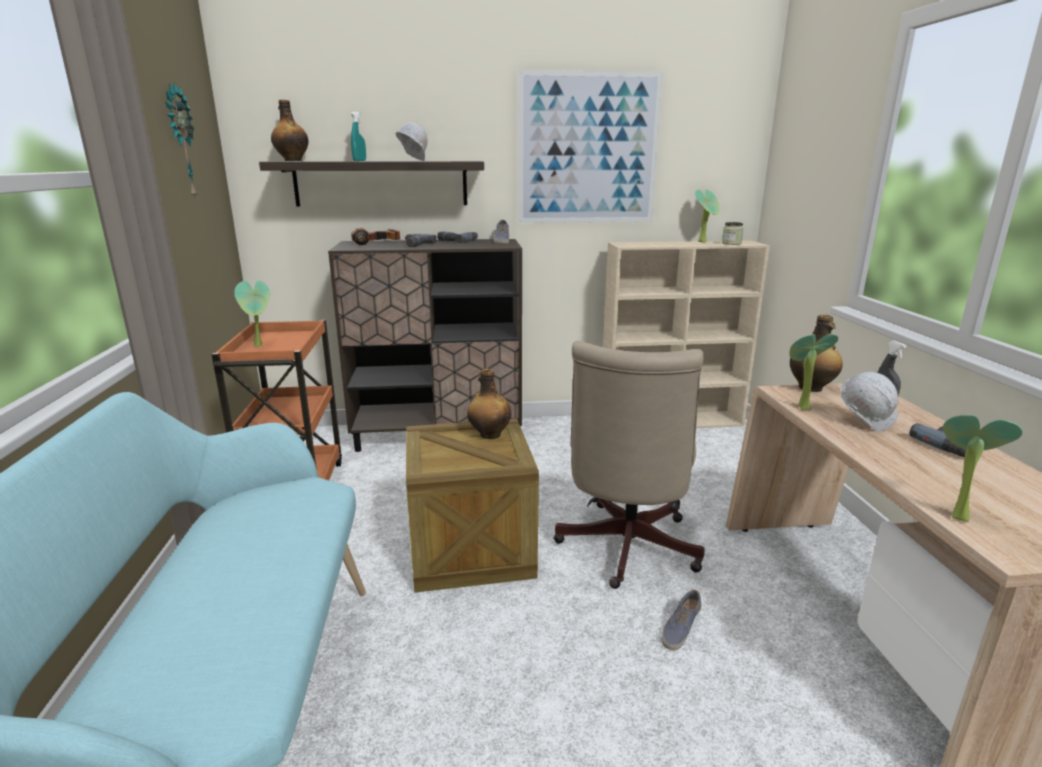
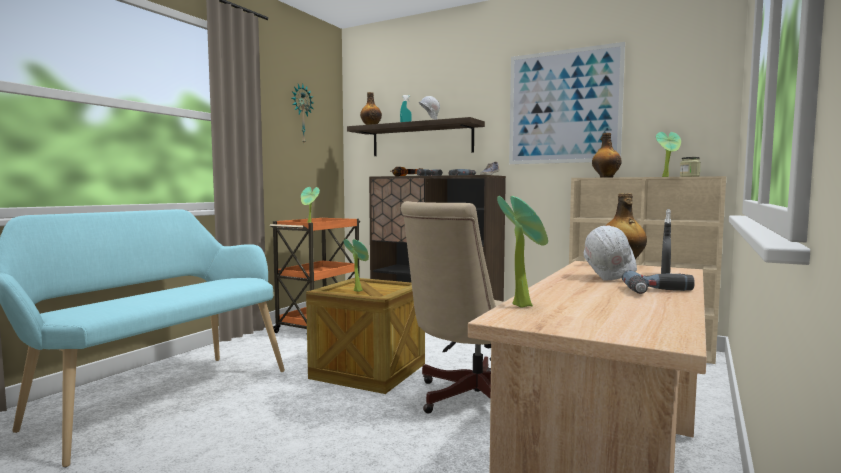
camera: 35 degrees right, 15 degrees down
bottle [467,369,512,439] -> bottle moved to [592,133,622,178]
shoe [661,589,702,651] -> none
potted plant [789,334,838,410] -> potted plant moved to [344,239,369,292]

